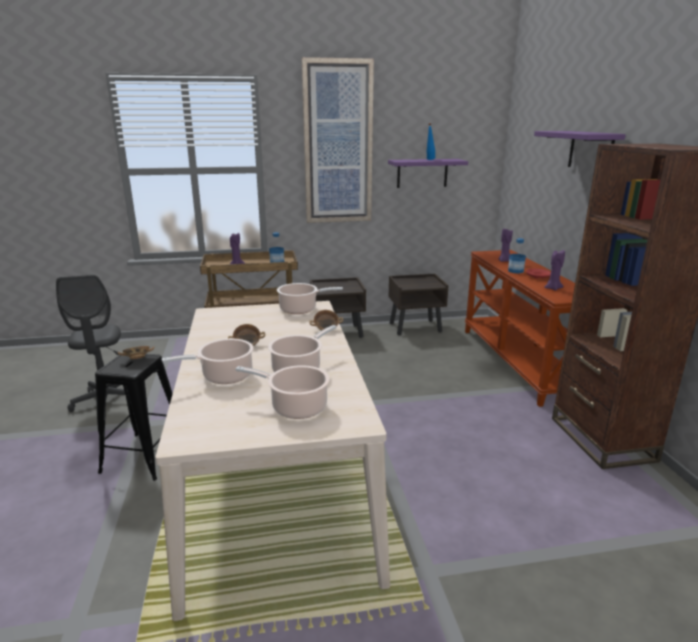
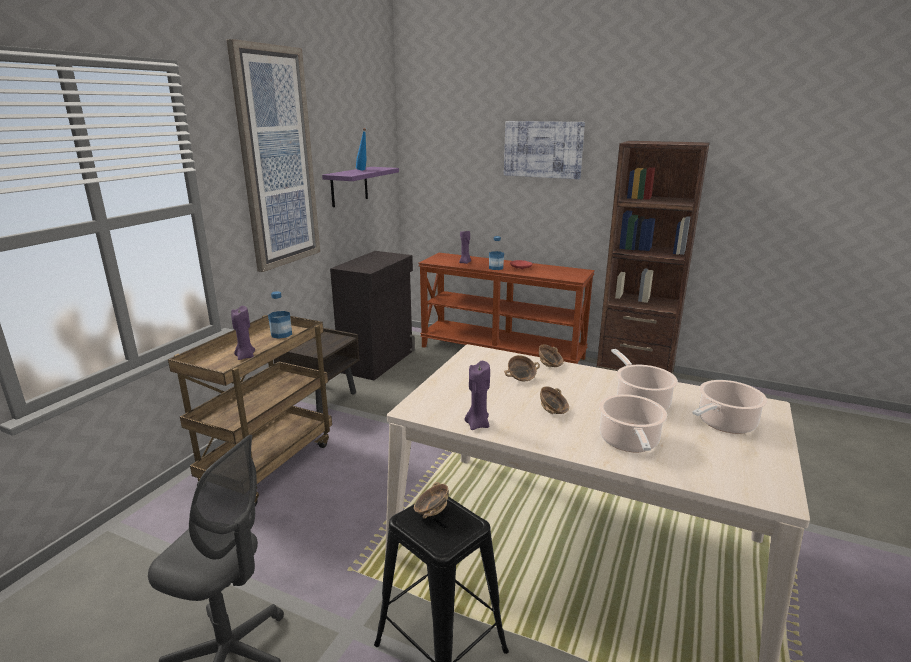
camera: 55 degrees left, 0 degrees up
cooking pot [277,283,343,314] -> none
brown nightstand [389,274,449,335] -> black cabinet [330,251,415,380]
purple shelf [534,131,626,167] -> picture [504,121,585,179]
purple candle [544,250,565,291] -> purple candle moved to [465,361,490,430]
none -> bowl [504,355,540,381]

